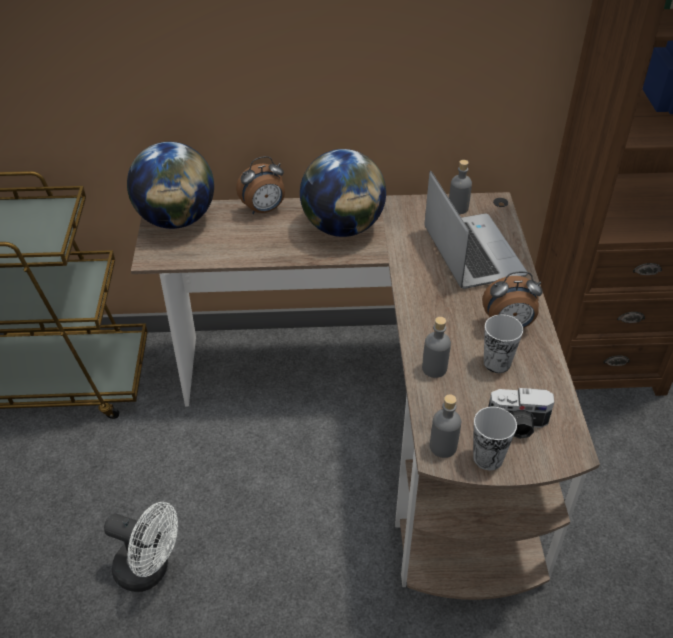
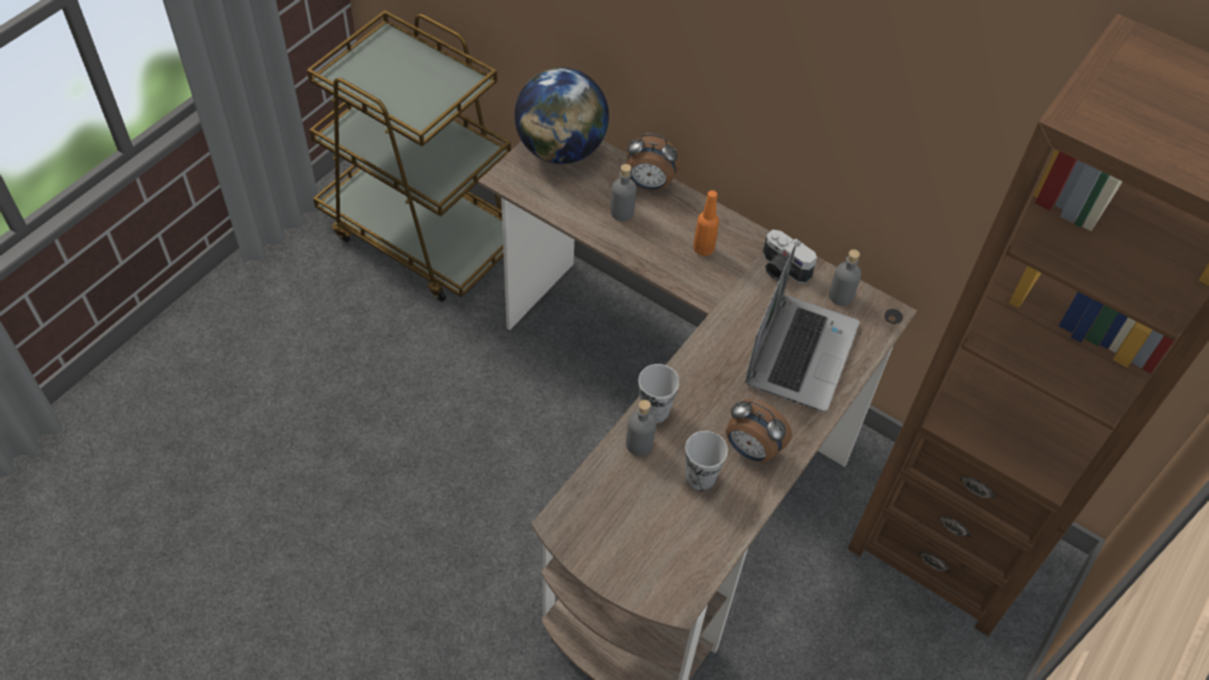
camera: 35 degrees right, 10 degrees up
white fan [104,502,178,592] -> none
globe [300,149,386,237] -> orange bottle [693,190,719,256]
grey bottle [430,394,461,458] -> grey bottle moved to [610,164,637,221]
cup [473,407,517,470] -> cup moved to [638,364,679,423]
camera [488,388,555,439] -> camera moved to [763,229,817,284]

